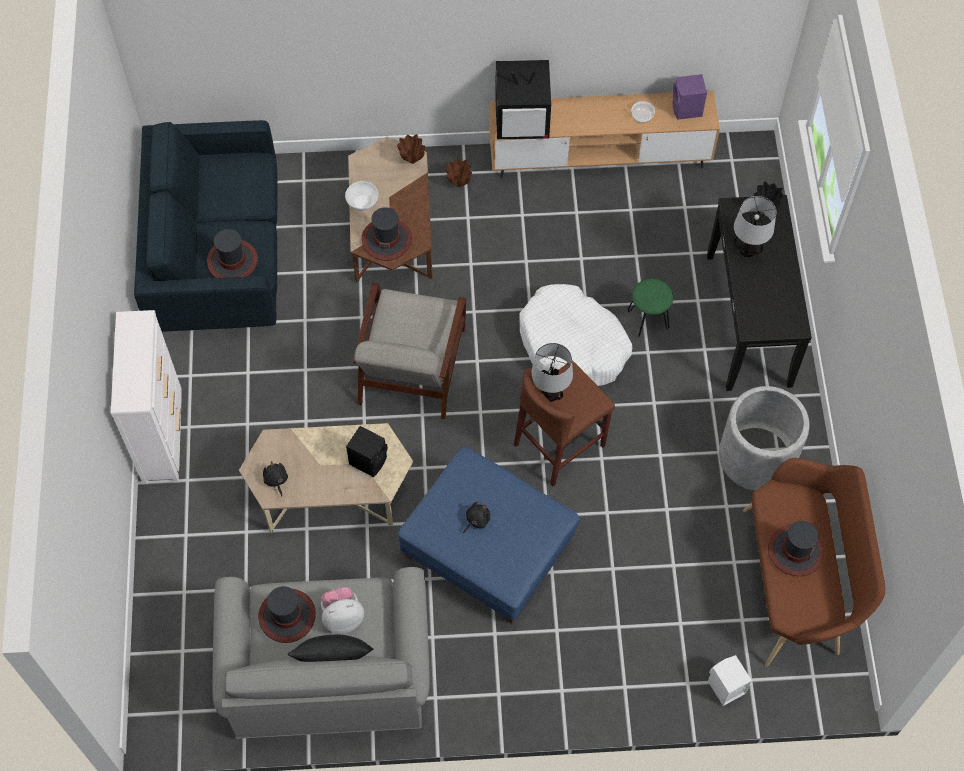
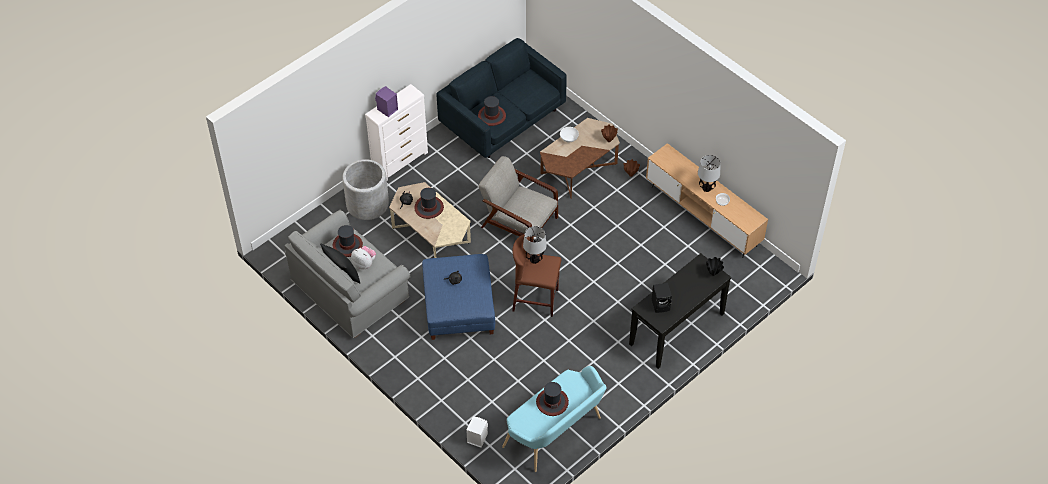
camera: 50 degrees right, 10 degrees down
black speaker [346,426,388,477] -> black speaker moved to [652,283,672,313]
grey armchair [353,283,466,419] -> grey armchair turned 60 degrees clockwise [479,156,558,242]
hat [362,207,412,261] -> hat moved to [414,188,444,219]
television [495,60,551,139] -> none
white dog bed [519,284,633,386] -> none
green stool [628,279,673,338] -> none
purple speaker [673,74,707,120] -> purple speaker moved to [375,86,398,117]
grey planter [719,386,810,491] -> grey planter moved to [342,159,389,220]
table lamp [734,196,776,257] -> table lamp moved to [698,155,721,192]
brown bench [743,458,885,666] -> turquoise bench [502,366,607,472]

